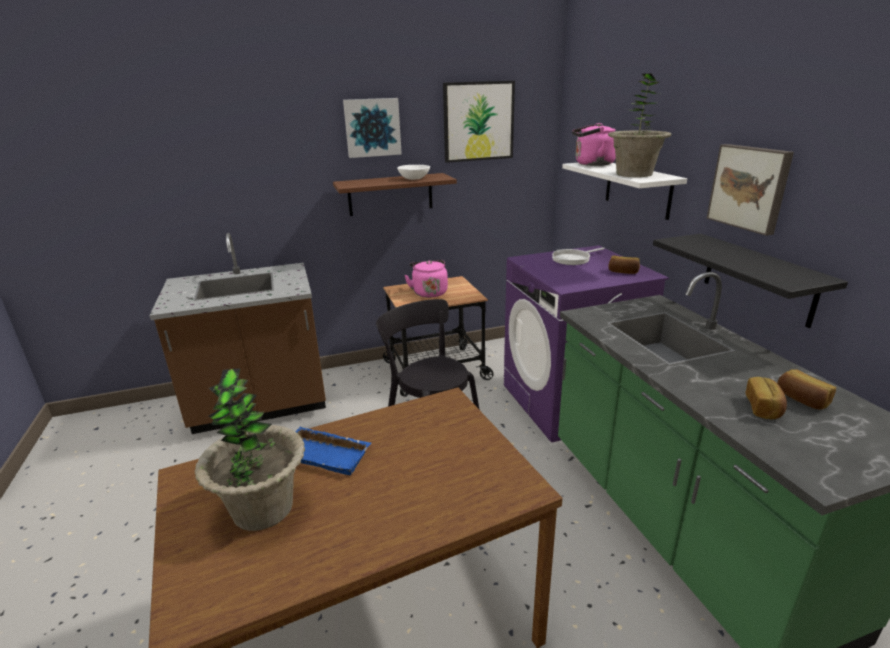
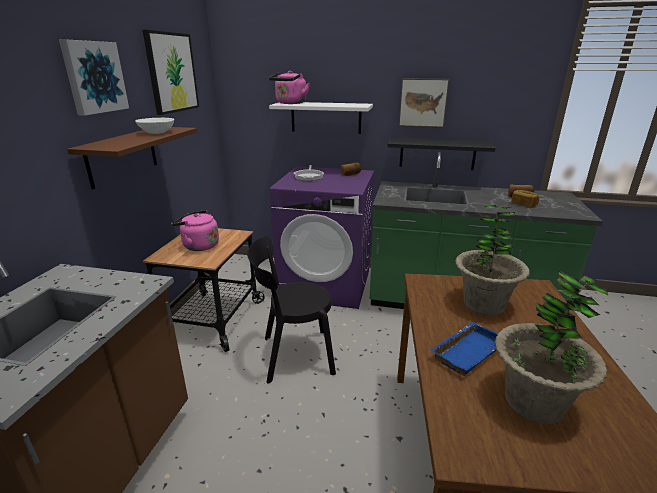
camera: 60 degrees left, 0 degrees up
potted plant [608,74,672,177] -> potted plant moved to [455,205,530,315]

